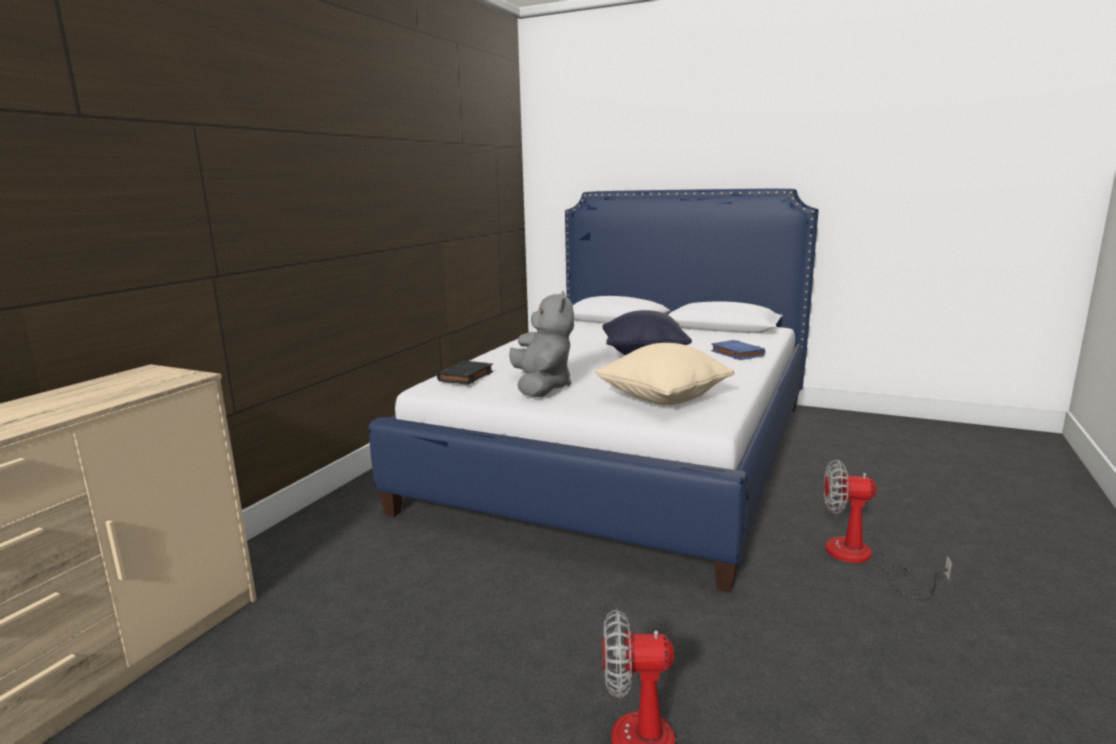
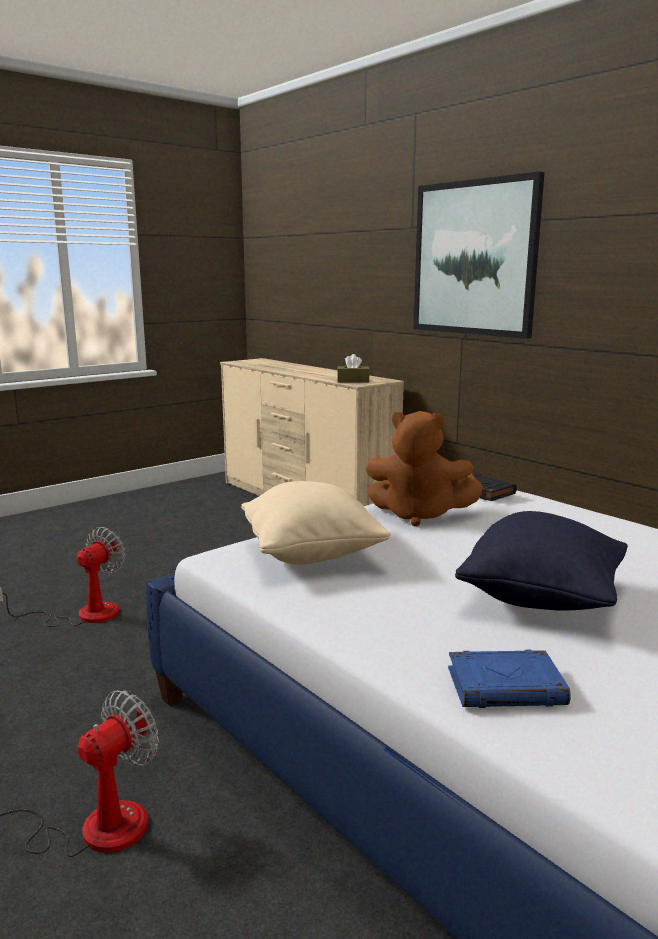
camera: 115 degrees right, 0 degrees up
grey plush toy [509,291,574,397] -> brown plush toy [365,411,484,527]
none -> brown tissue box [337,354,370,383]
none -> picture [413,172,545,339]

